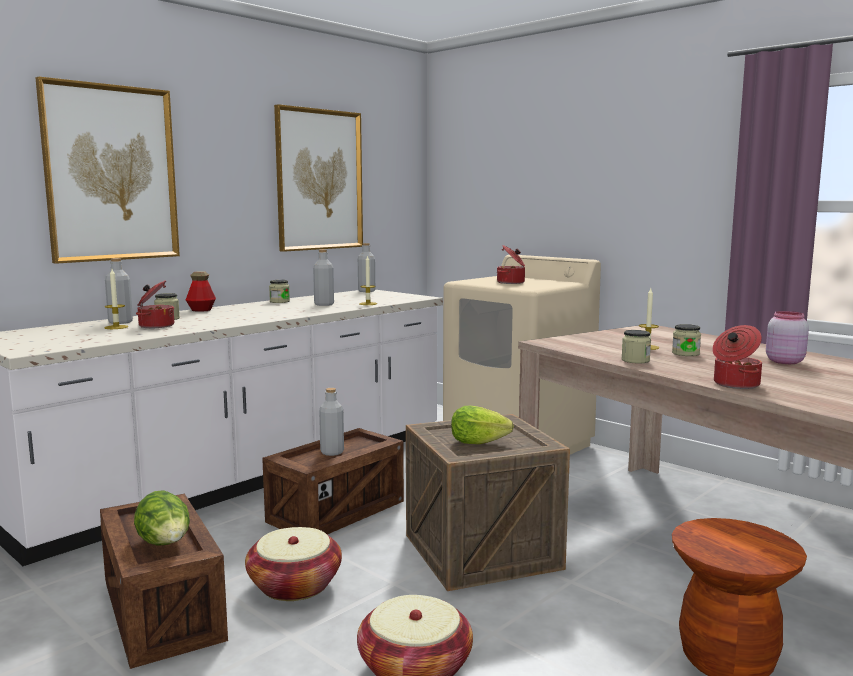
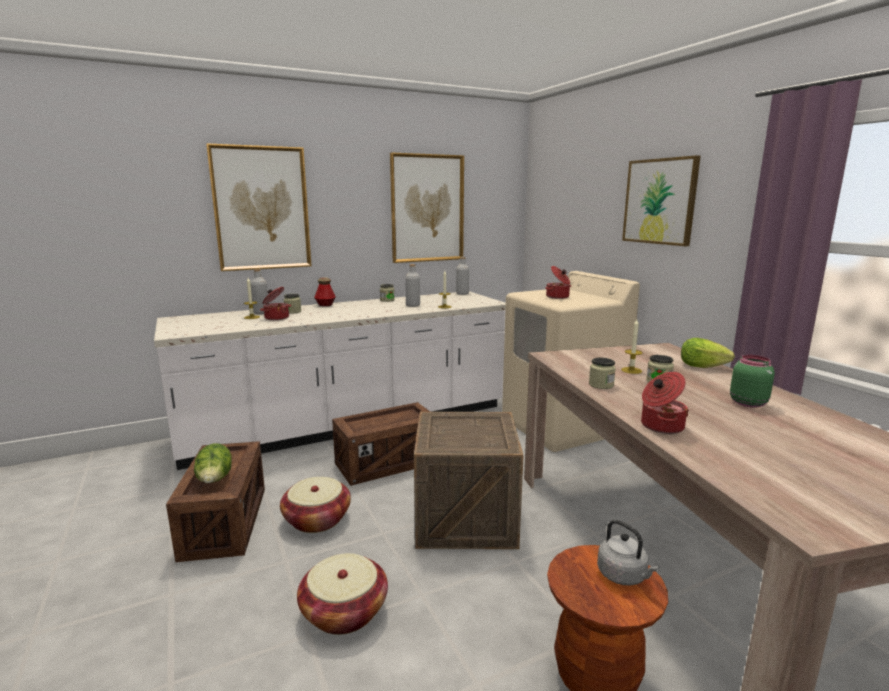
camera: 20 degrees right, 5 degrees up
grey bottle [319,388,344,456] -> none
lettuce [451,406,514,444] -> lettuce moved to [681,338,735,368]
pink jar [766,311,809,364] -> green jar [730,355,775,408]
none -> grey kettle [597,520,659,585]
none -> picture [622,155,701,246]

